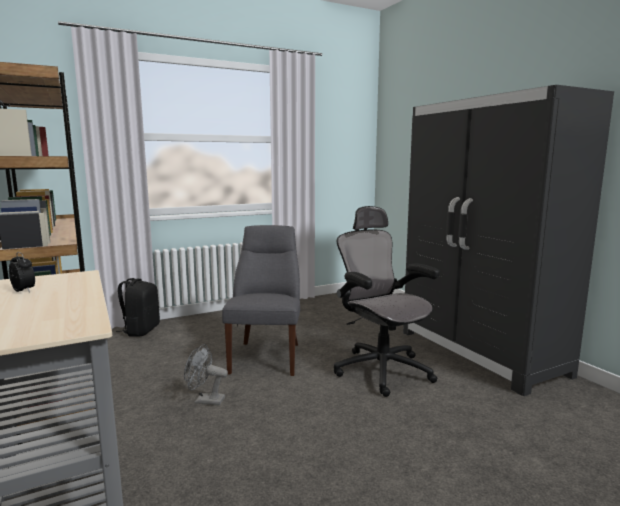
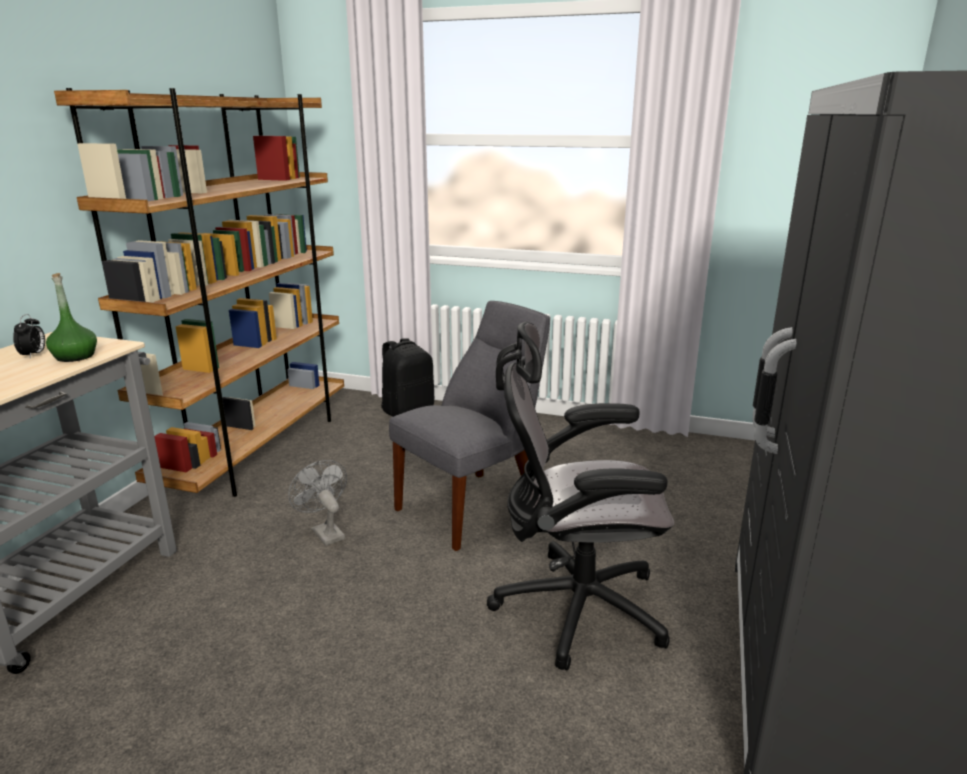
camera: 45 degrees right, 10 degrees up
office chair [334,206,440,397] -> office chair turned 105 degrees counterclockwise [487,322,674,670]
none -> green bottle [46,273,97,362]

